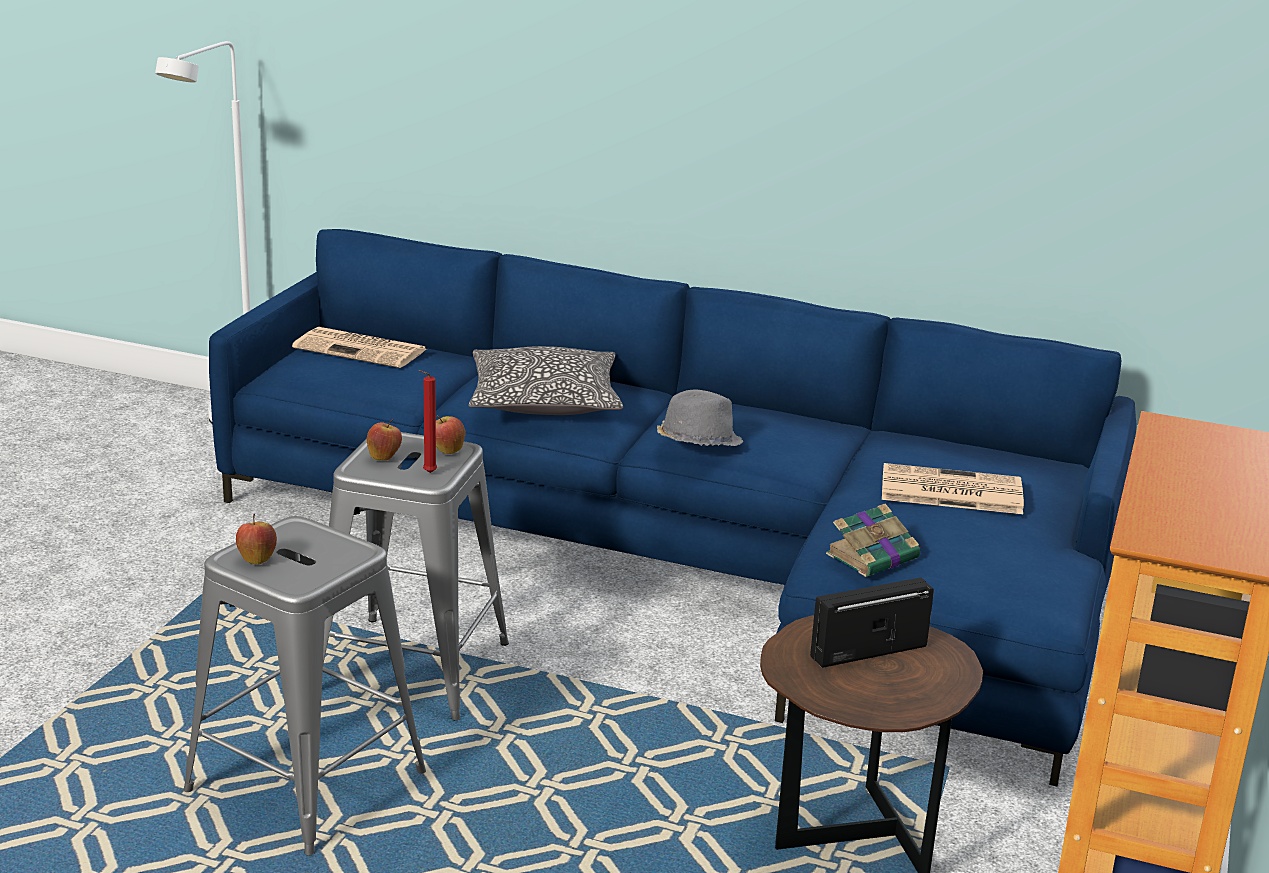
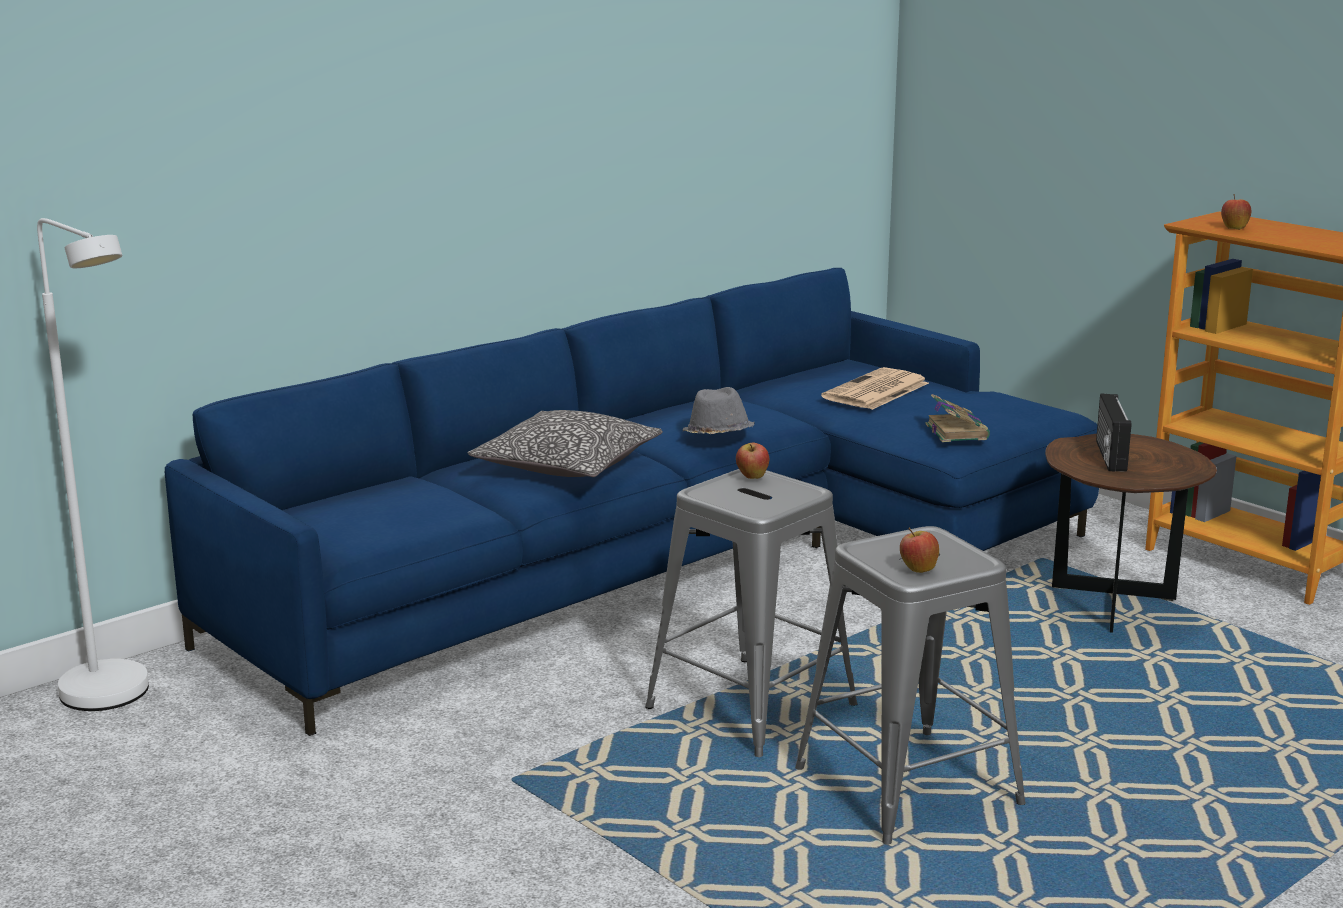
camera: 60 degrees left, 5 degrees down
newspaper [292,327,426,368] -> none
apple [367,419,402,461] -> apple moved to [1221,194,1251,230]
red candle [419,370,437,473] -> none

